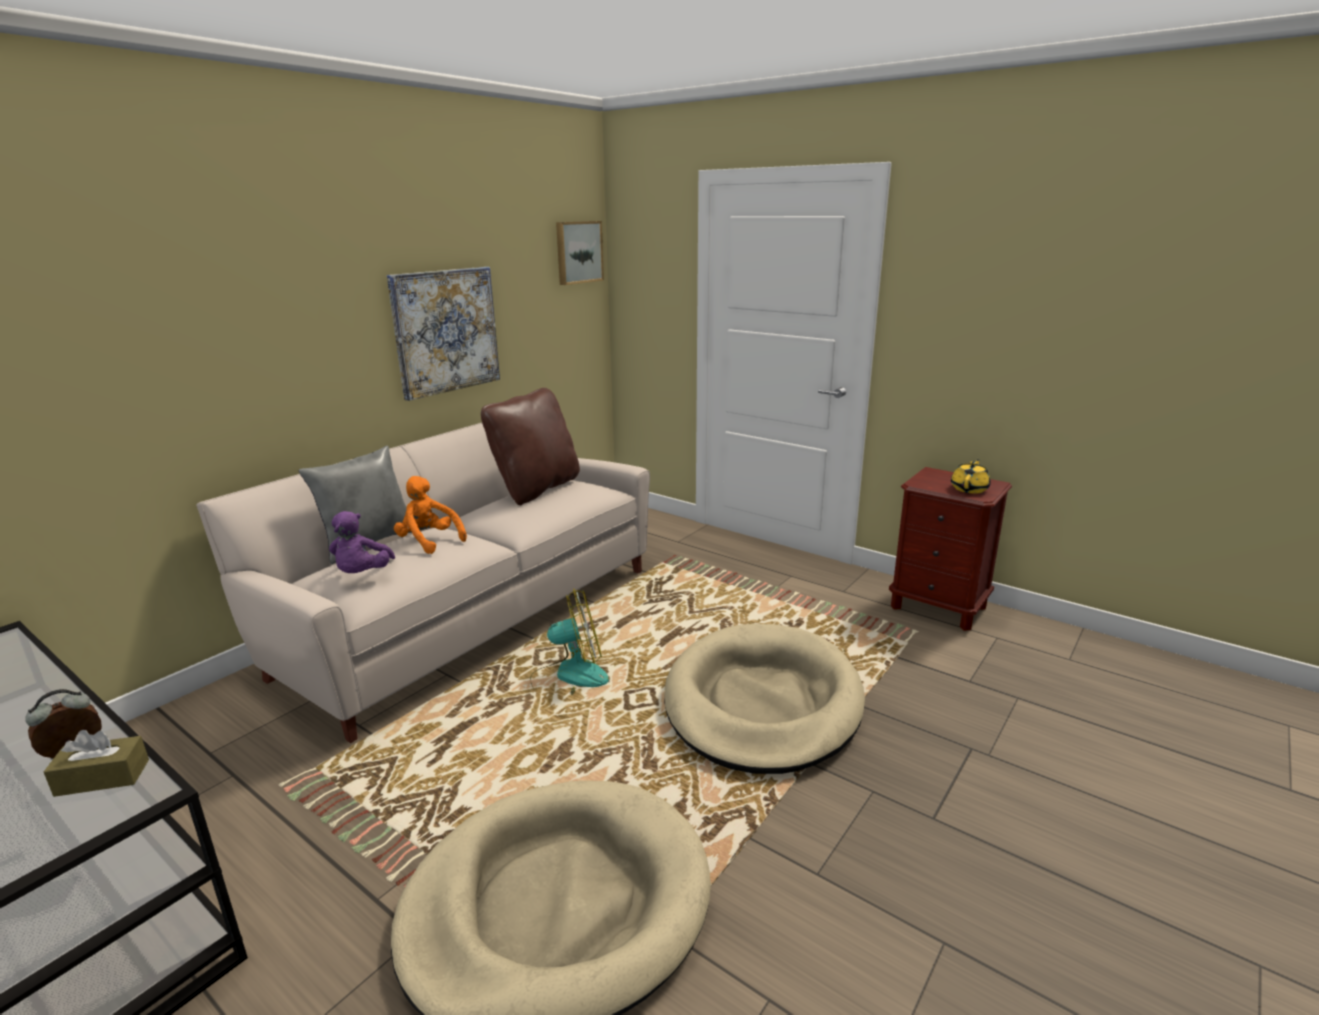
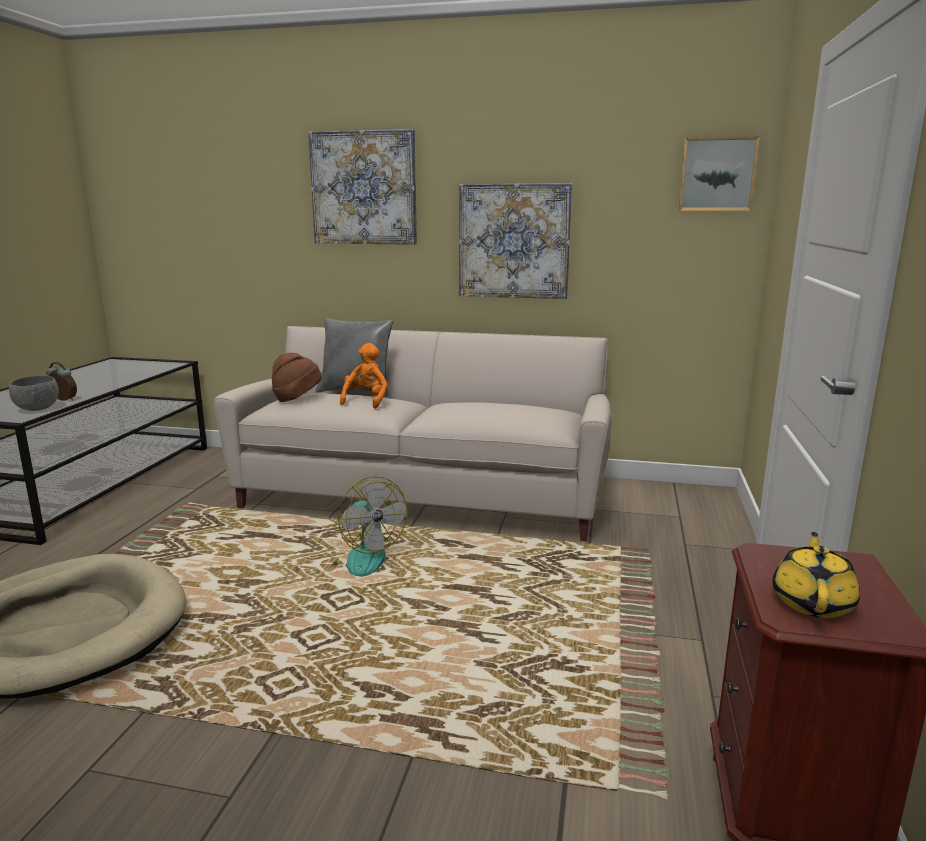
camera: 65 degrees right, 5 degrees down
brown tissue box [44,730,149,797] -> grey bowl [9,375,59,411]
purple plush toy [329,511,395,573] -> brown hat [272,353,321,402]
brown pillow [481,388,580,505] -> none
beige dog bed [664,624,865,774] -> none
yellow teapot [951,459,991,494] -> yellow teapot turned 75 degrees counterclockwise [772,532,860,618]
none -> picture [308,129,417,245]

